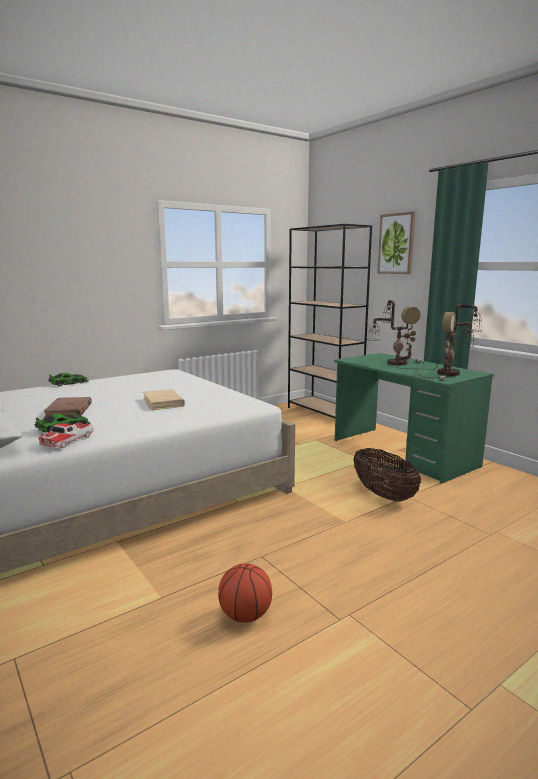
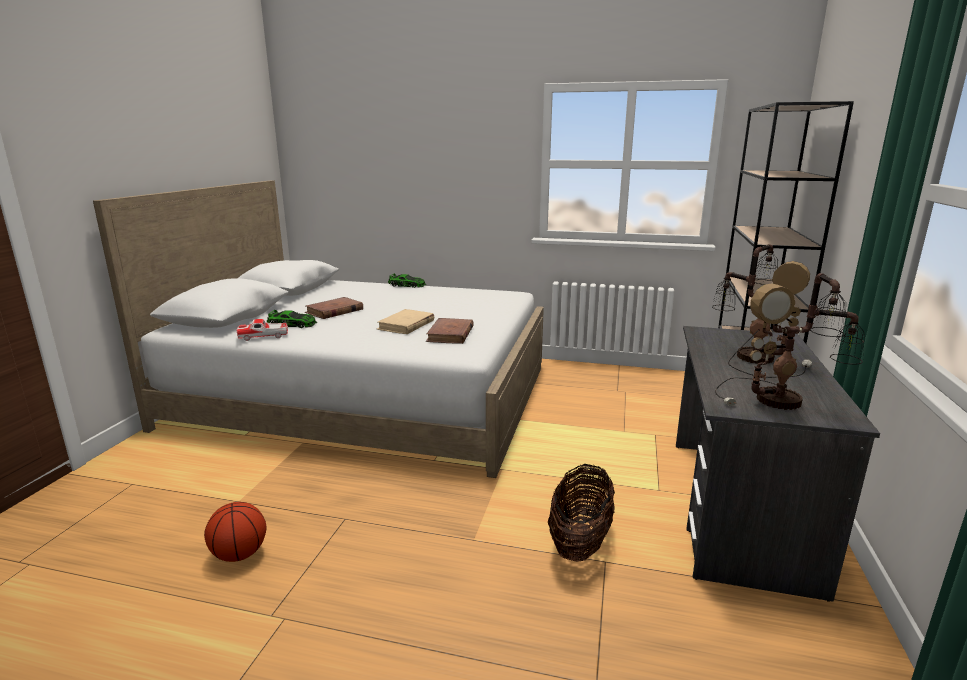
camera: 50 degrees right, 5 degrees up
green desk [334,353,494,484] -> grey desk [676,326,880,602]
picture [377,212,415,274] -> none
none -> brown book [426,318,474,344]

